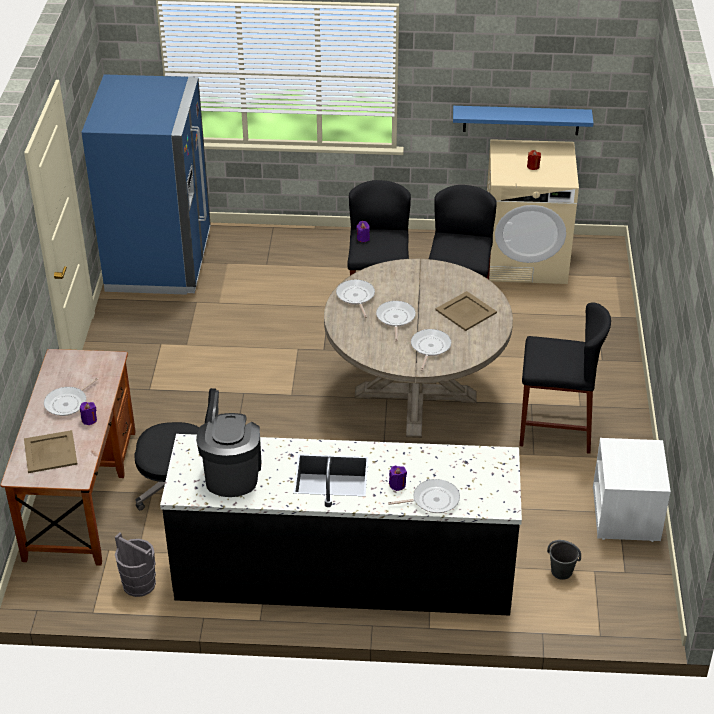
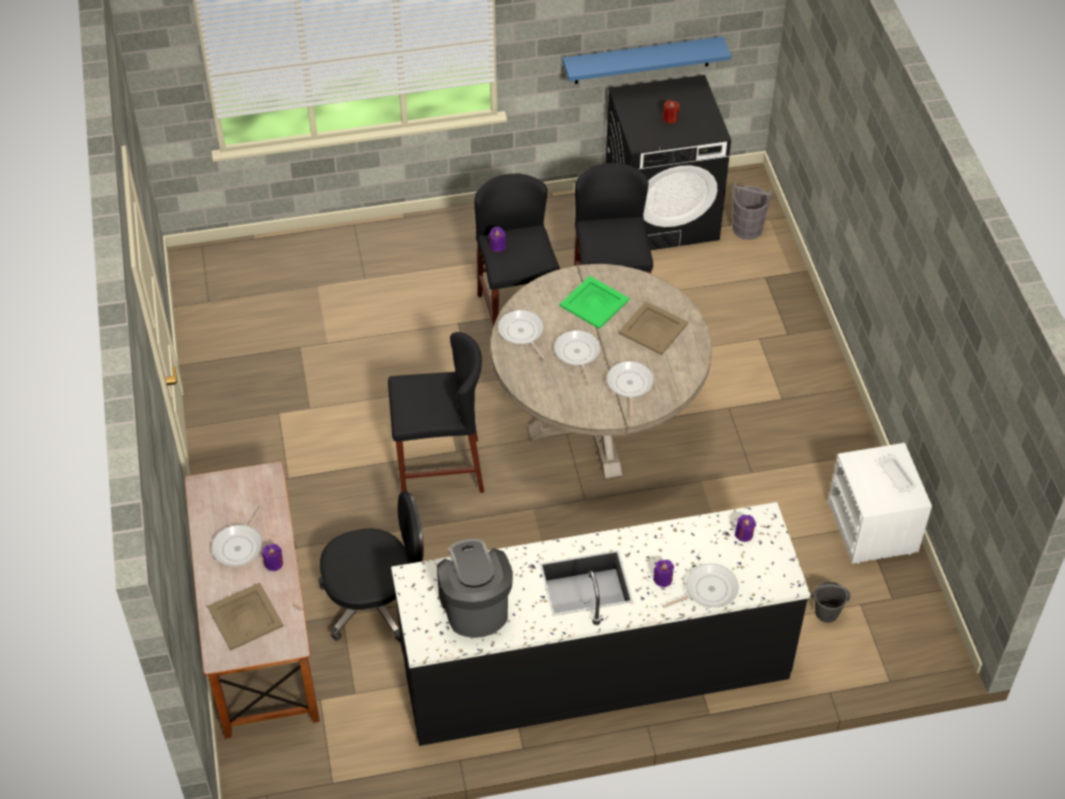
camera: 15 degrees left, 10 degrees up
blue fridge [81,74,211,295] -> none
grey bucket [115,532,156,597] -> grey bucket moved to [732,182,773,240]
beige washing machine [487,139,579,284] -> black washing machine [606,75,731,250]
black stool [519,302,611,454] -> black stool moved to [388,332,484,493]
none -> green tray [559,276,630,329]
none -> purple candle [735,515,756,542]
none -> white tray [878,454,917,493]

